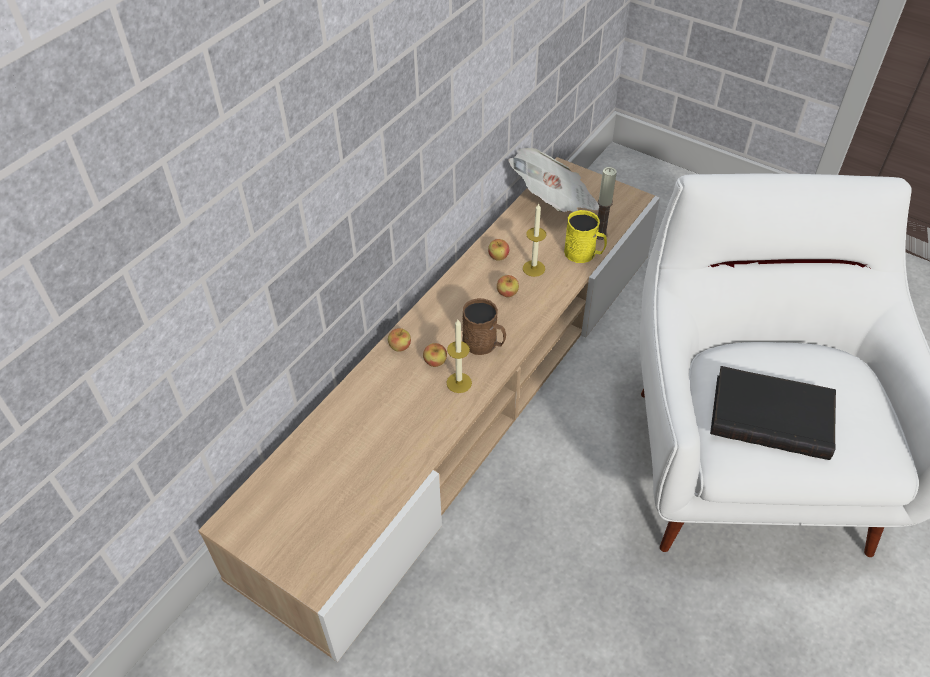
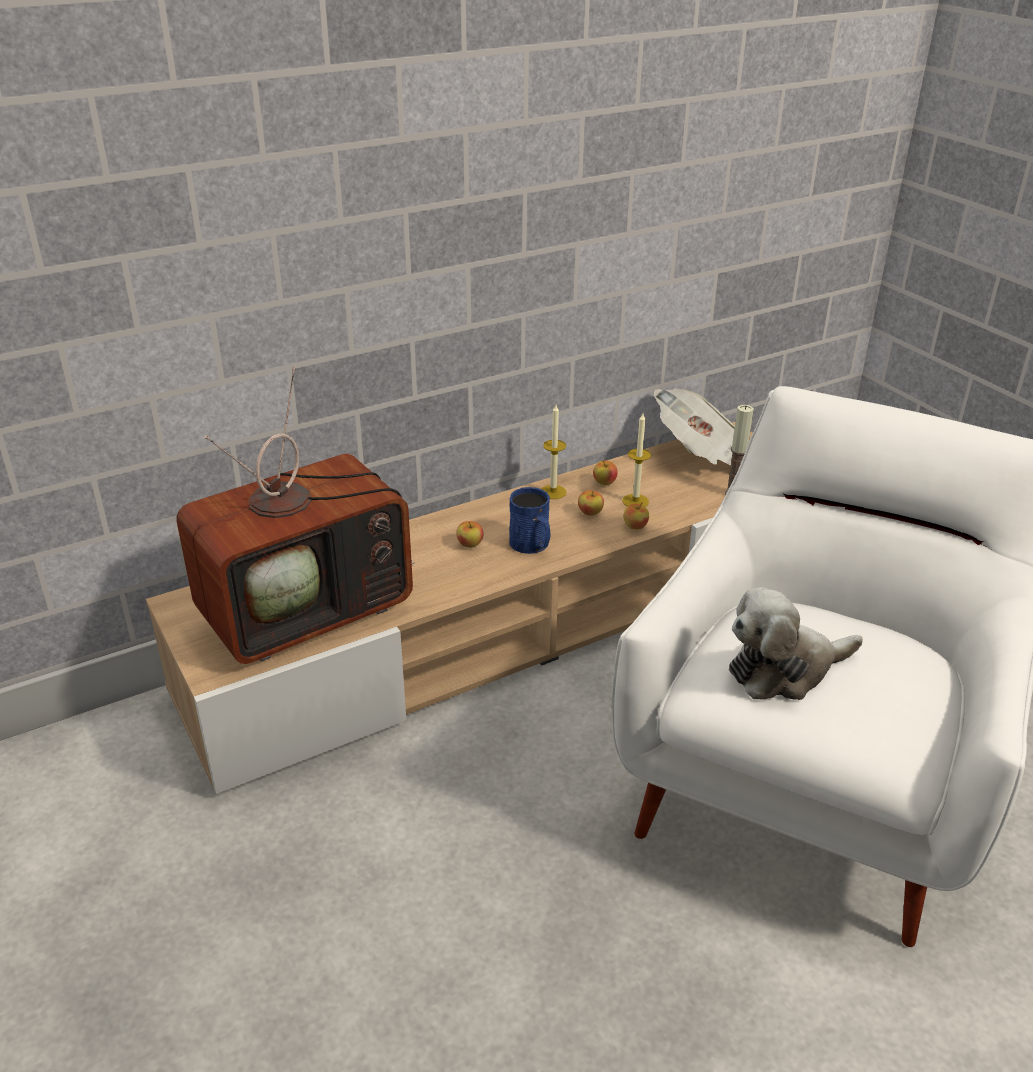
camera: 25 degrees right, 15 degrees down
apple [388,328,411,352] -> apple moved to [624,503,649,530]
candle [446,320,472,393] -> candle moved to [542,405,566,499]
brown mug [462,298,506,355] -> blue mug [509,487,550,554]
yellow mug [564,210,607,263] -> none
black book [710,366,836,460] -> plush toy [729,587,863,700]
none -> television [176,366,415,664]

